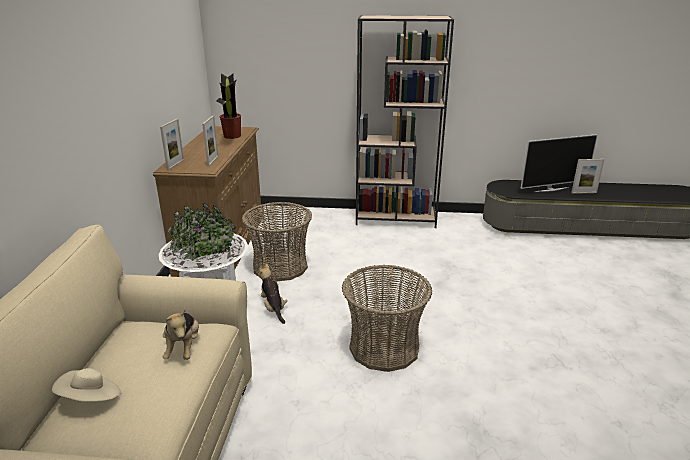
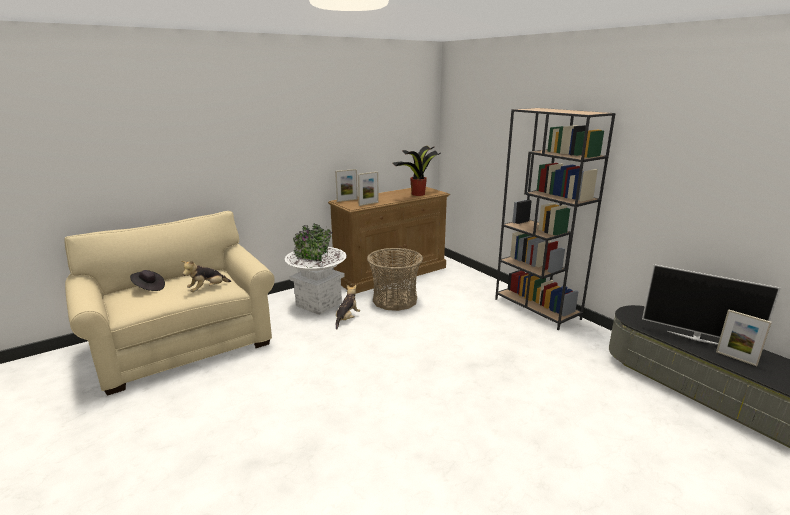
camera: 50 degrees right, 5 degrees down
beige hat [52,368,121,402] -> black hat [130,270,165,291]
basket [342,265,432,372] -> none

